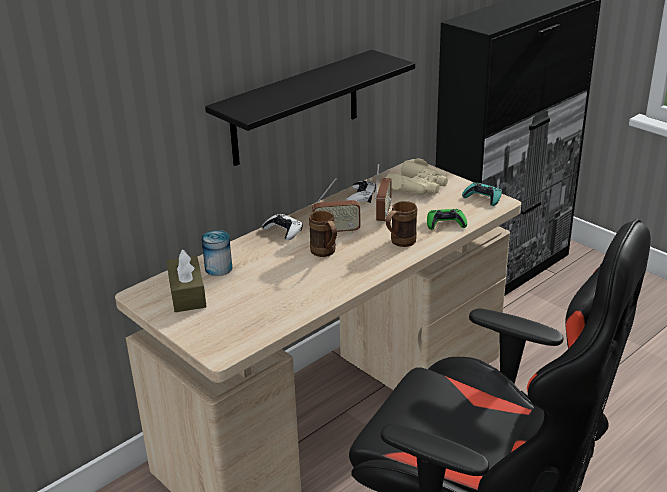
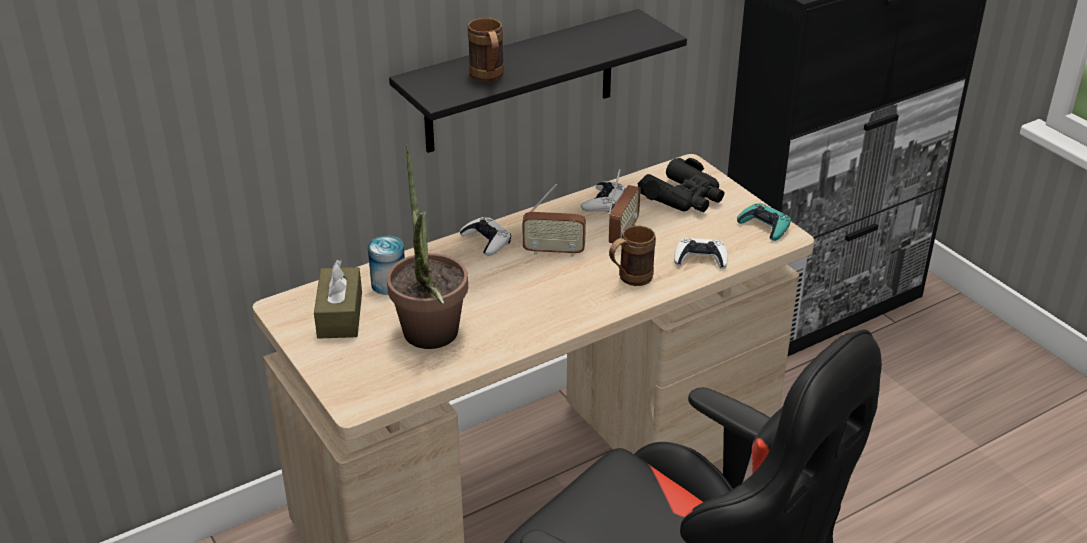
camera: 10 degrees right, 5 degrees up
brown mug [309,210,337,257] -> brown mug moved to [468,18,504,83]
beige binoculars [386,158,448,195] -> black binoculars [638,158,725,212]
green game controller [427,209,467,230] -> white game controller [674,238,728,269]
none -> potted plant [387,145,468,349]

